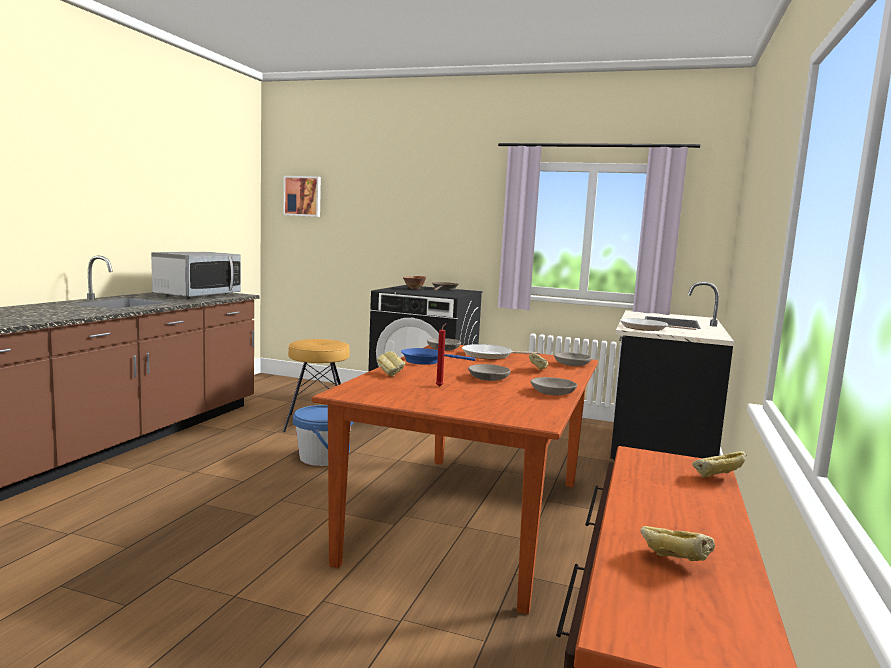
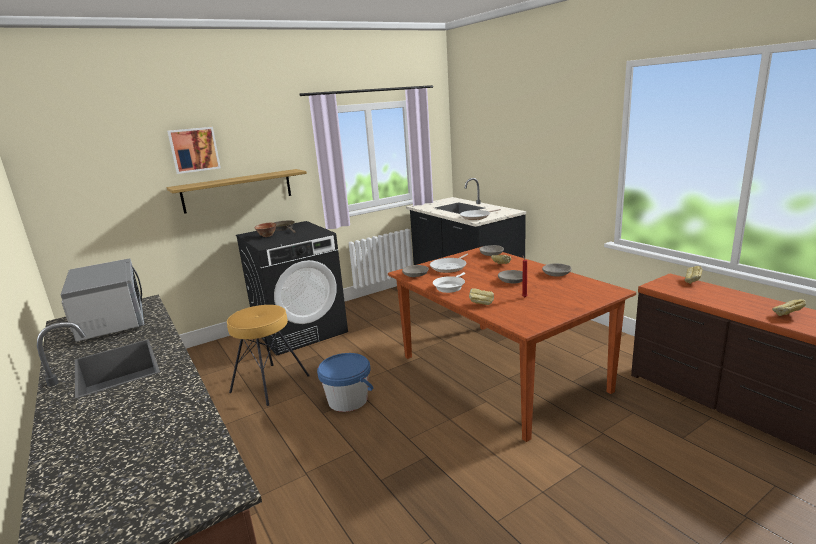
camera: 50 degrees left, 10 degrees up
picture [283,176,321,217] -> picture moved to [167,127,221,174]
blue frying pan [401,348,475,365] -> white frying pan [433,272,465,293]
none -> shelf [167,169,307,214]

